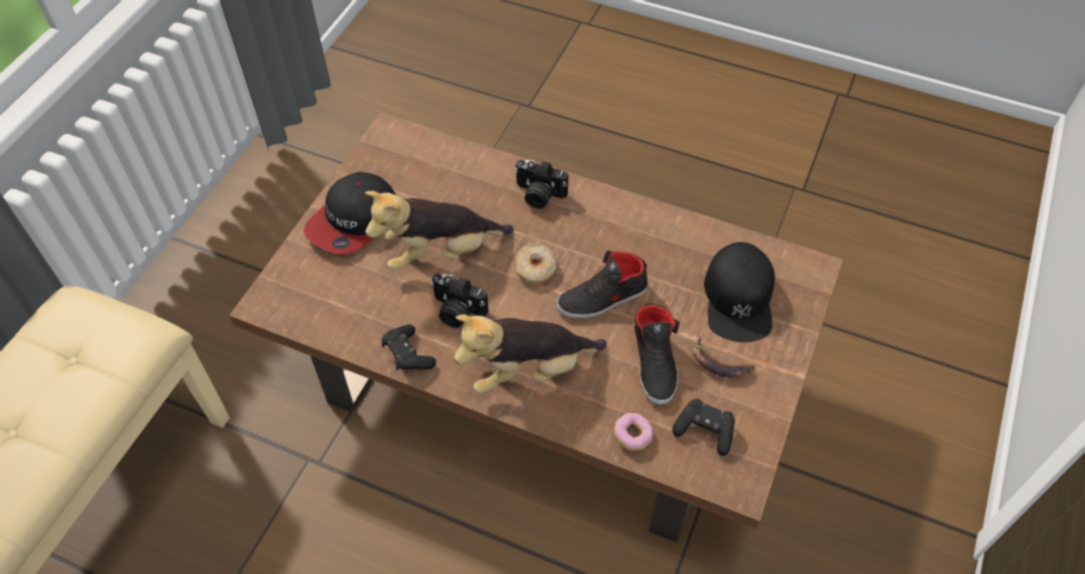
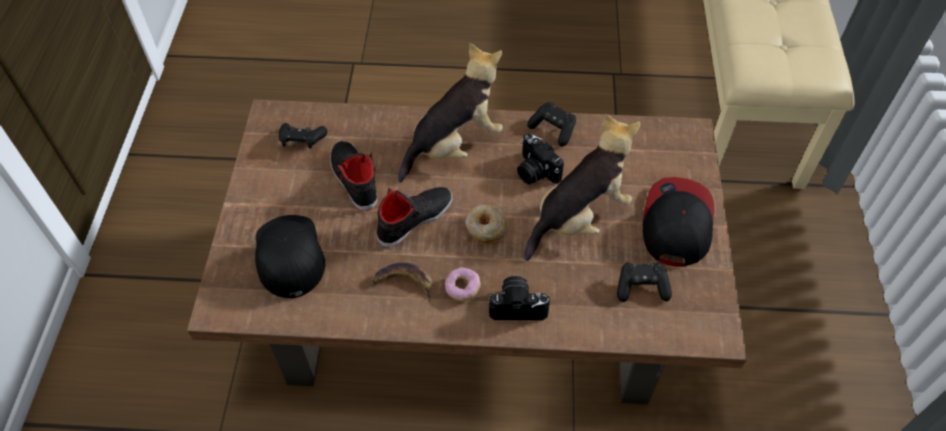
camera: 160 degrees right, 0 degrees up
camera [431,273,489,328] -> camera turned 135 degrees counterclockwise [517,133,564,185]
donut [614,413,653,451] -> donut moved to [445,267,481,301]
banana [693,336,755,378] -> banana moved to [372,263,432,302]
none -> black game controller [617,262,672,302]

